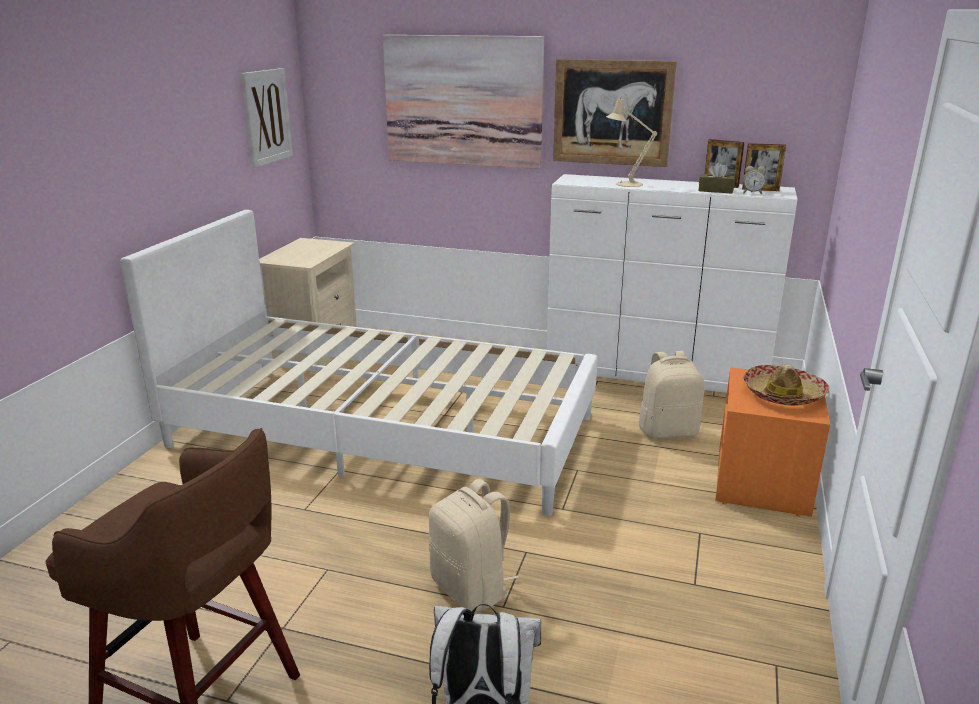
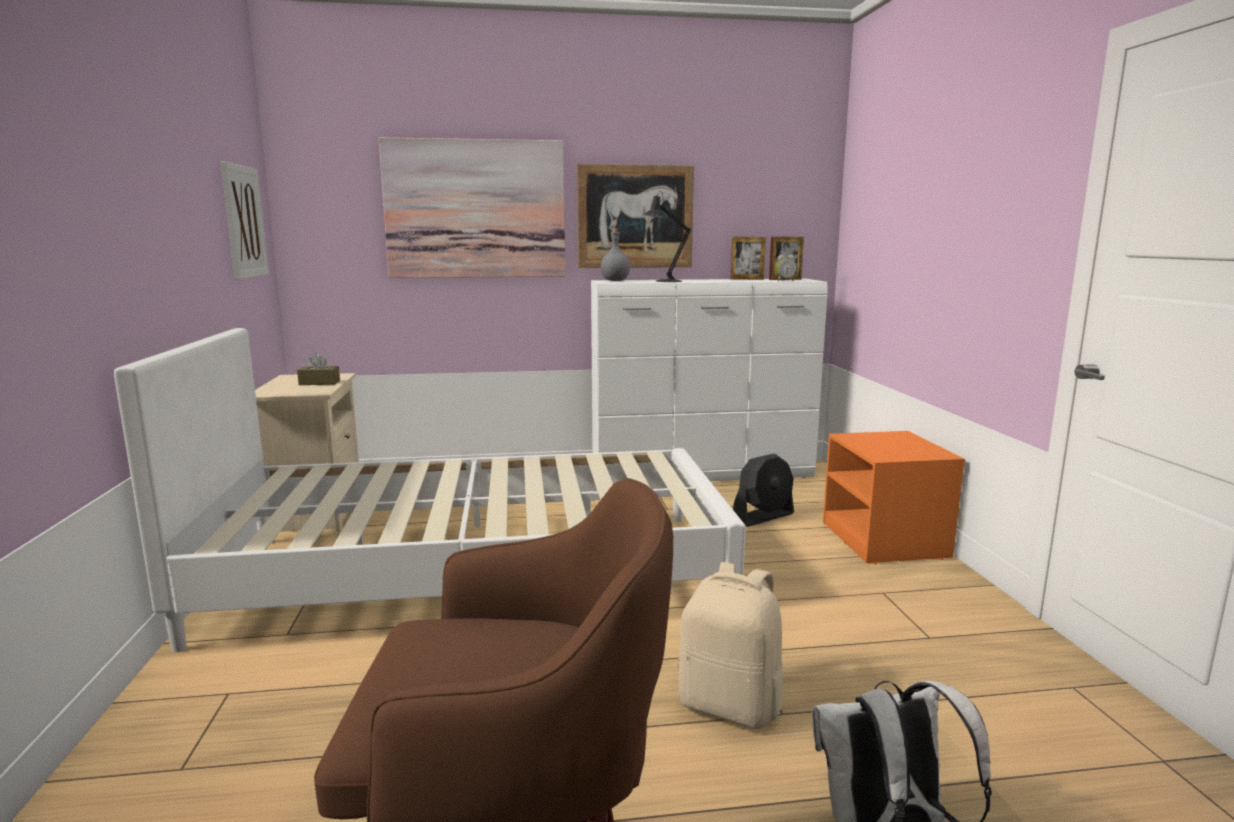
camera: 25 degrees left, 10 degrees down
beige table lamp [606,94,657,187] -> black table lamp [644,191,691,282]
beige backpack [639,351,705,439] -> black fan [733,453,794,527]
brown tissue box [698,162,735,194] -> brown tissue box moved to [297,353,340,385]
hat [743,365,830,406] -> none
none -> grey bottle [601,228,630,281]

